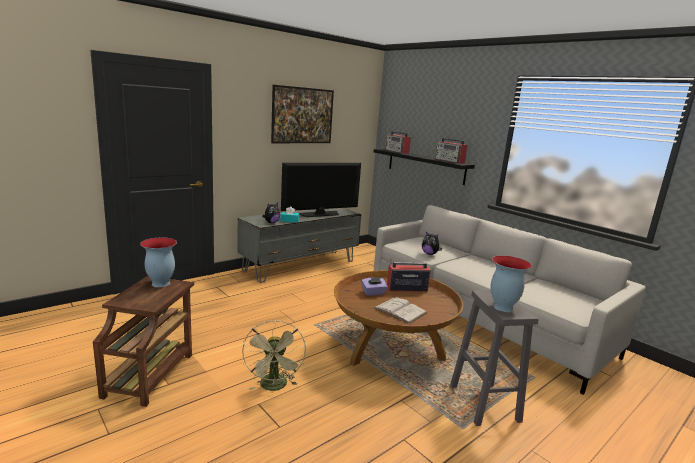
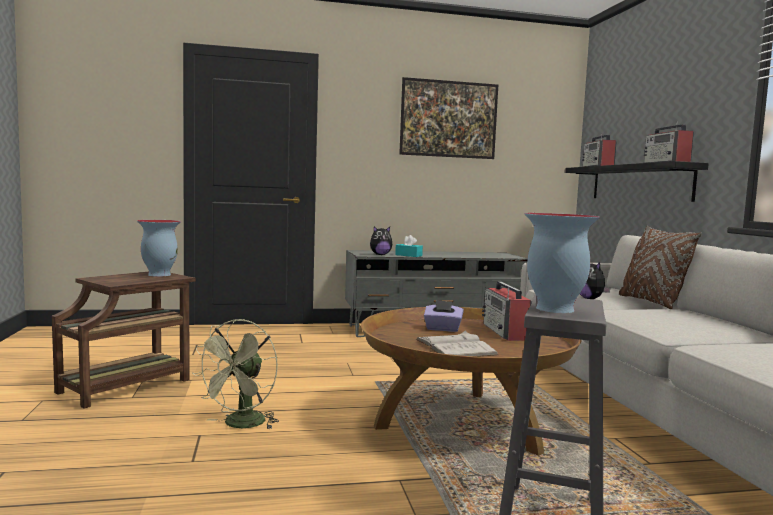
camera: 30 degrees right, 10 degrees down
television [281,163,361,217] -> none
radio [387,258,431,292] -> radio turned 120 degrees counterclockwise [482,281,532,341]
none -> brown pillow [619,226,702,309]

